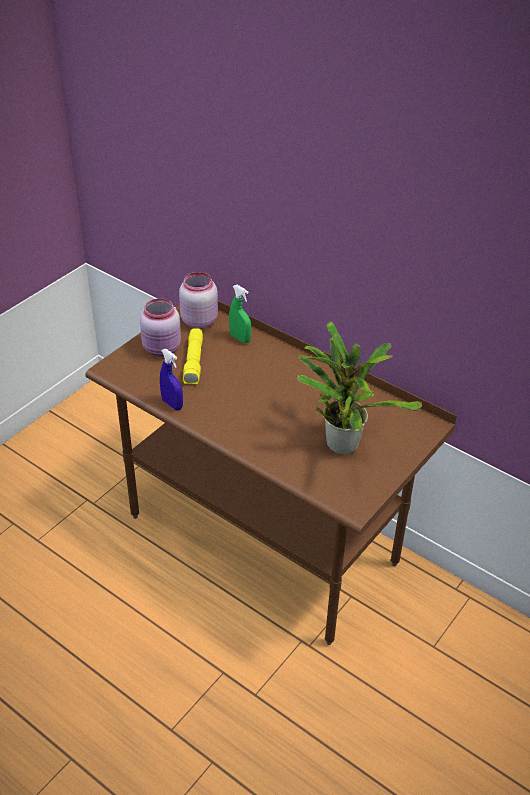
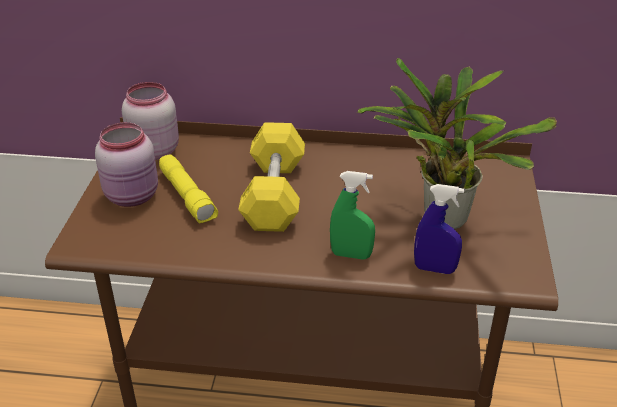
camera: 30 degrees left, 5 degrees down
blue spray bottle [160,349,183,410] -> blue spray bottle moved to [414,184,464,274]
green spray bottle [229,285,251,343] -> green spray bottle moved to [330,171,375,259]
none -> yellow dumbbell [238,122,305,232]

